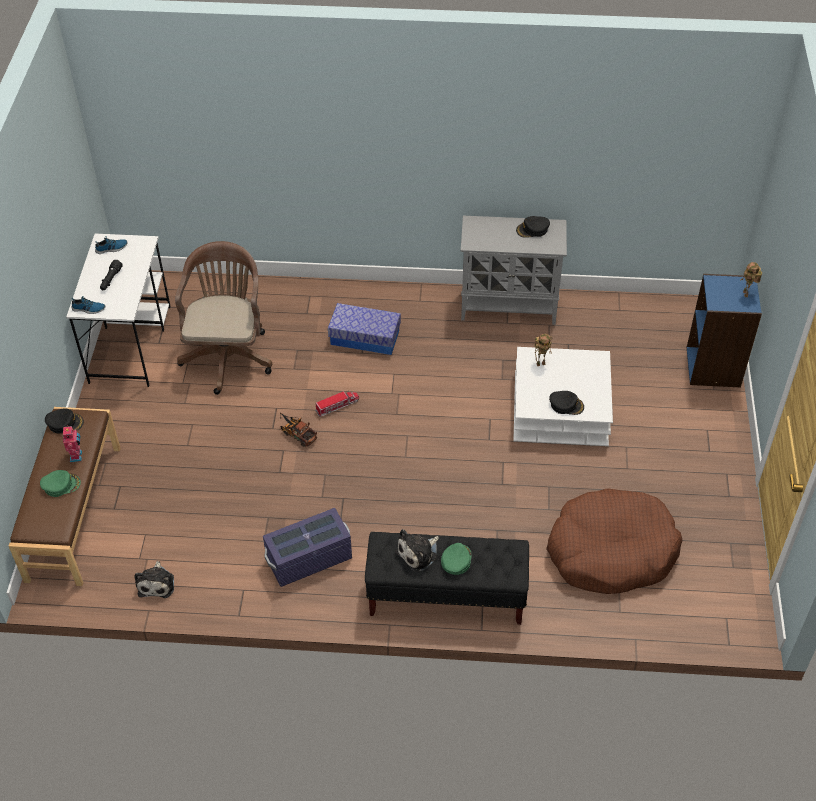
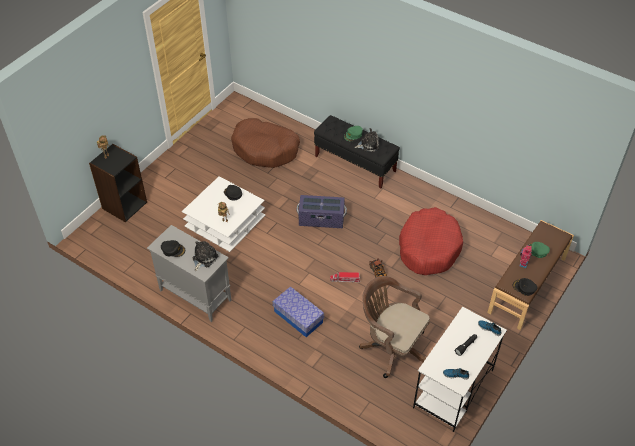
camera: 150 degrees left, 0 degrees up
plush toy [134,561,174,598] -> plush toy moved to [192,241,218,271]
brown office chair [175,241,272,395] -> brown office chair turned 90 degrees clockwise [359,276,430,378]
purple storage box [263,508,352,587] -> purple storage box moved to [297,195,347,228]
blue bookcase [687,274,762,387] -> black bookcase [89,144,147,222]
none -> red dog bed [399,207,463,275]

